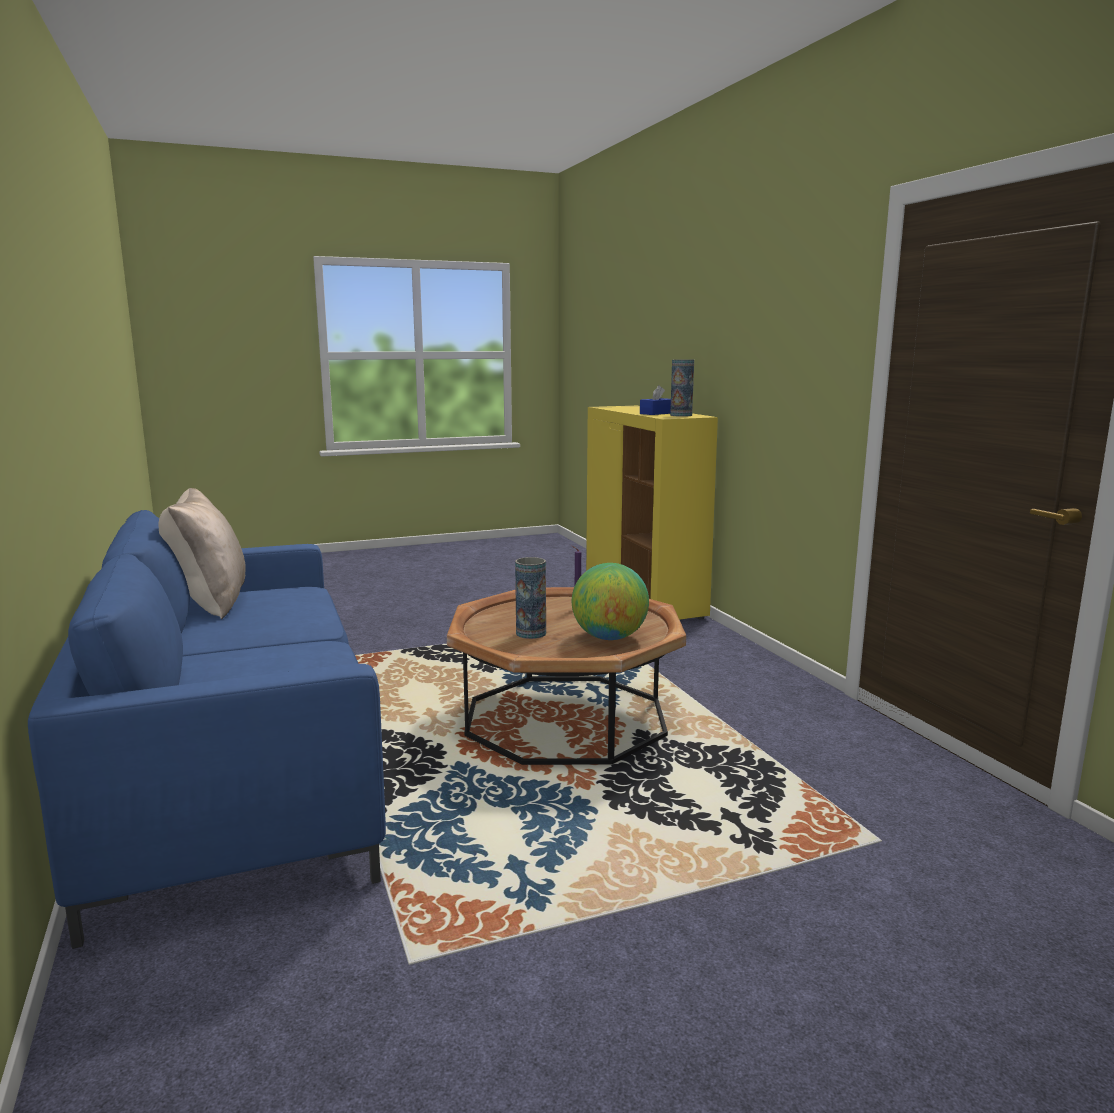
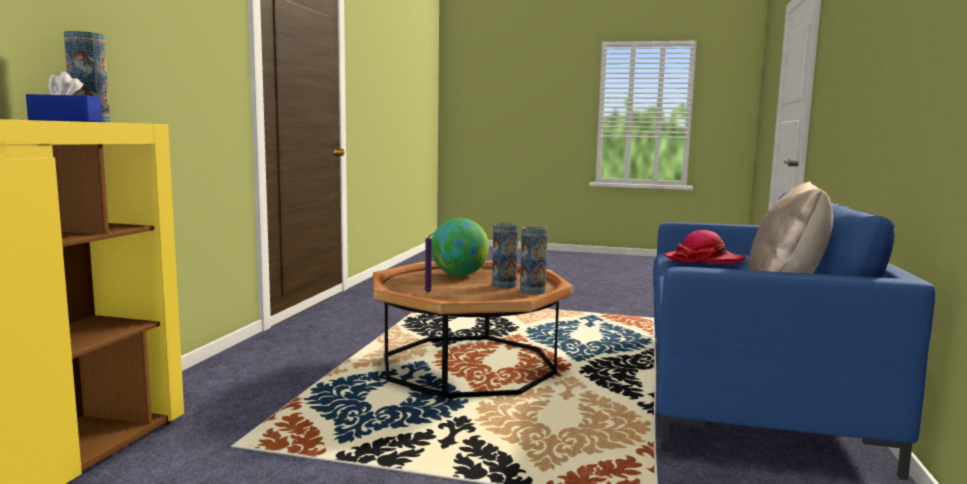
camera: 145 degrees left, 5 degrees down
none -> vase [520,226,548,294]
none -> hat [664,230,746,265]

